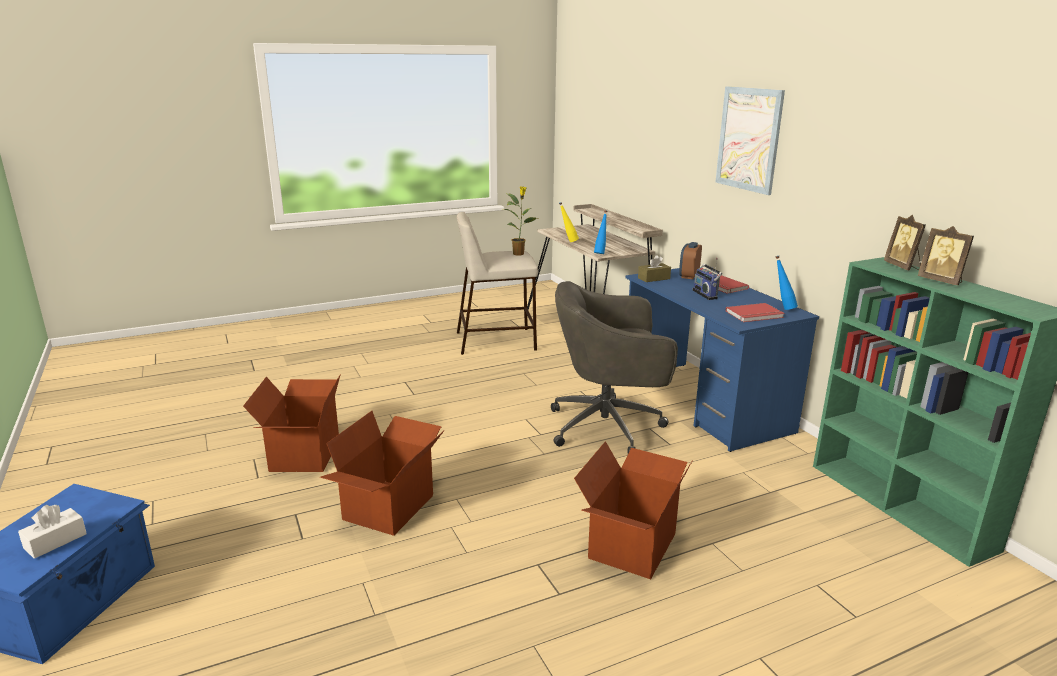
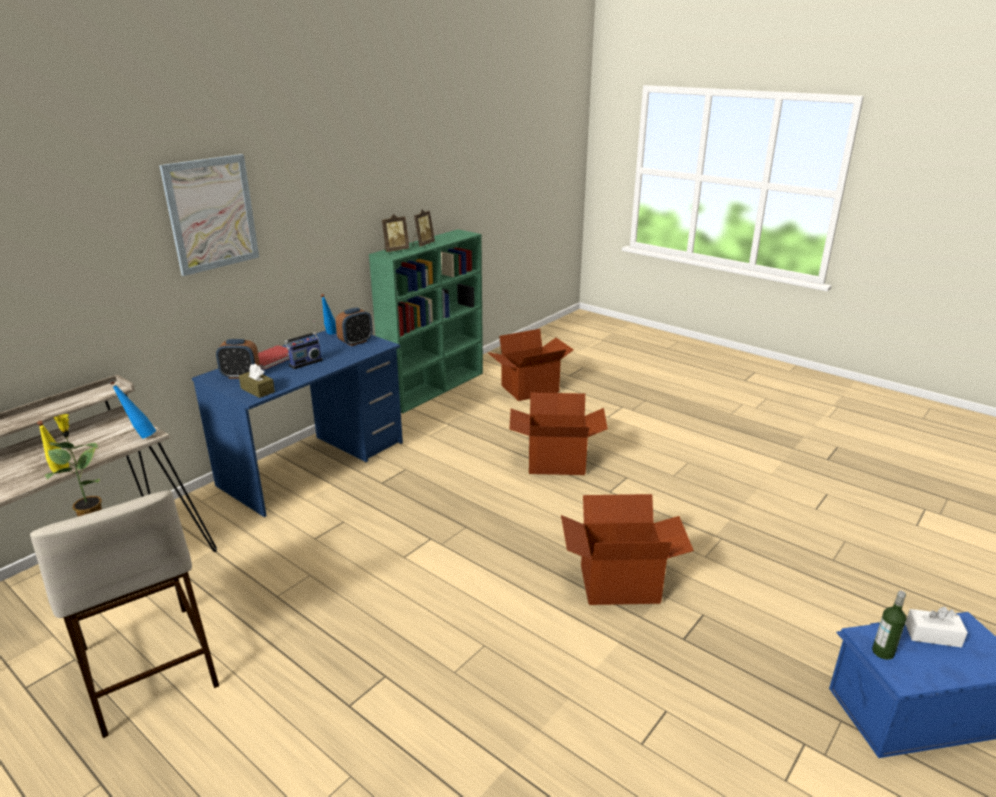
camera: 115 degrees left, 5 degrees up
cardboard box [243,374,341,472] -> cardboard box moved to [487,329,574,401]
grey office chair [551,281,678,453] -> none
red book [725,303,785,322] -> alarm clock [336,307,373,346]
none -> bottle [872,591,906,660]

